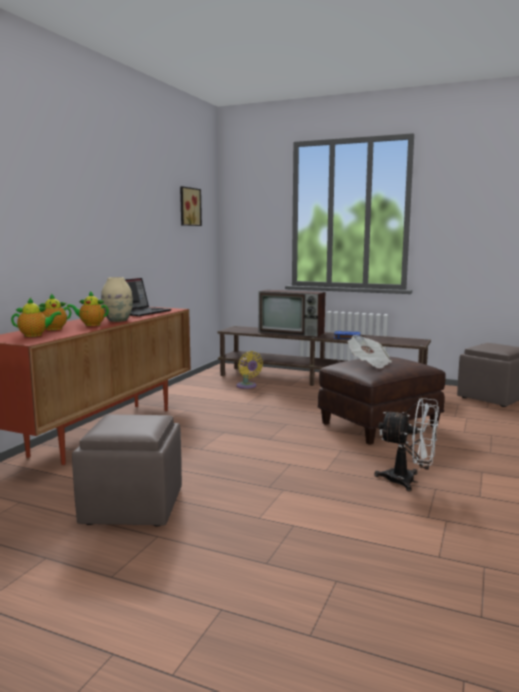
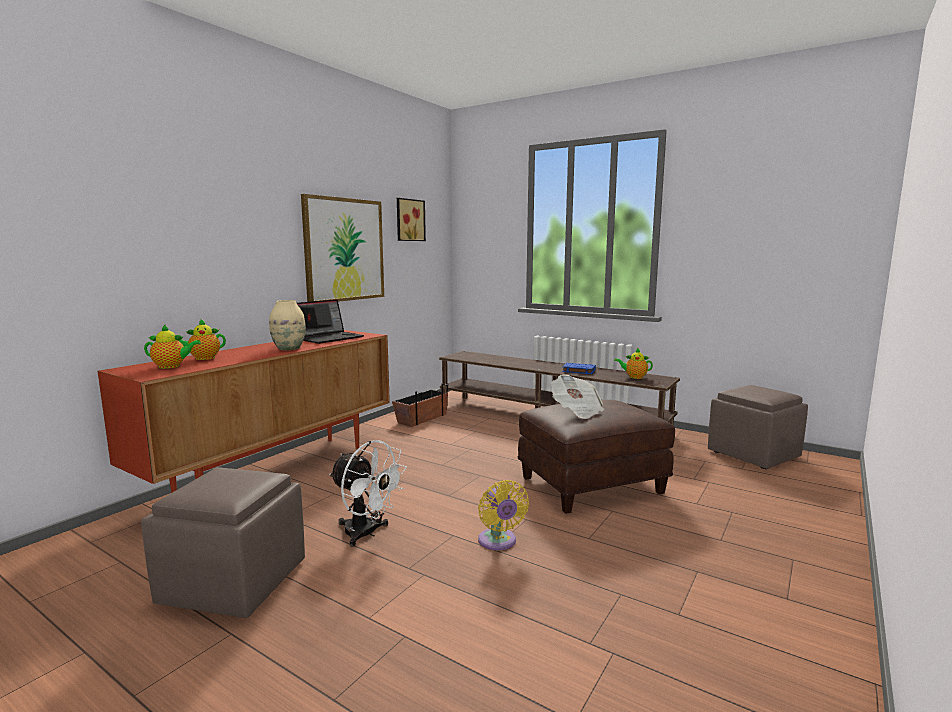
camera: 10 degrees right, 0 degrees up
teapot [67,291,109,326] -> teapot moved to [614,348,653,379]
yellow fan [236,351,263,389] -> yellow fan moved to [478,480,529,550]
television [259,289,325,337] -> none
white fan [374,398,439,491] -> white fan moved to [329,440,407,547]
none -> picture [301,194,384,302]
none -> planter [392,383,448,427]

